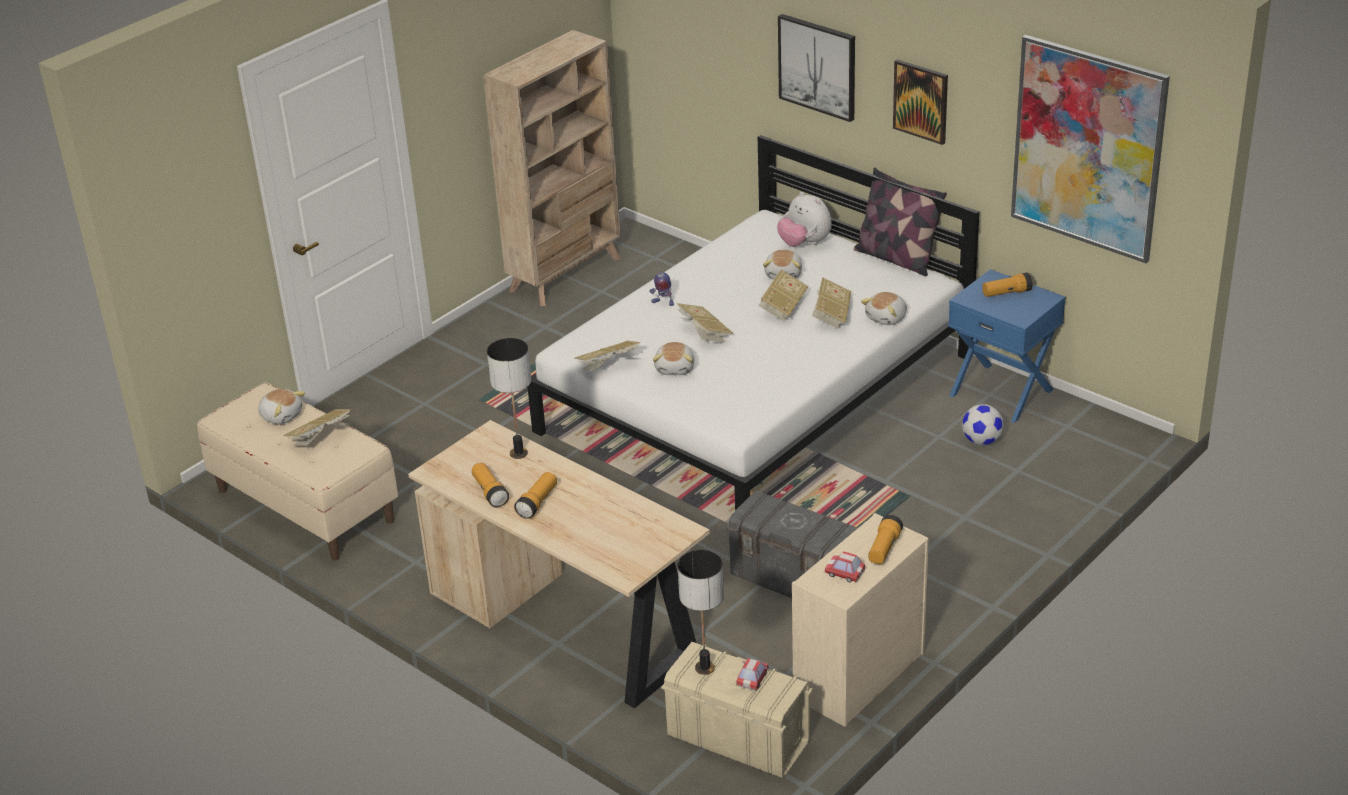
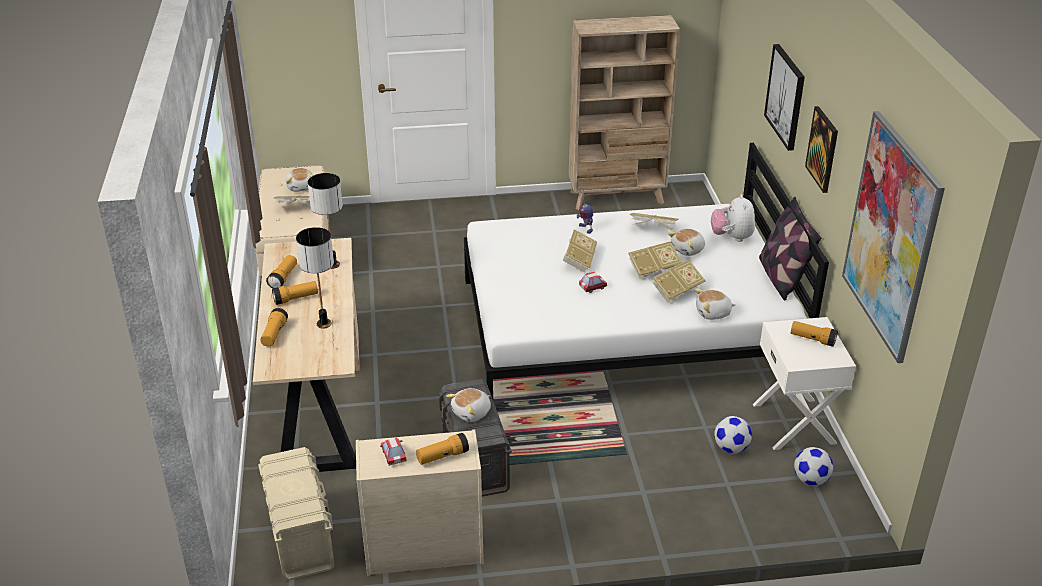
camera: 40 degrees right, 0 degrees up
book [575,341,641,371] -> book moved to [630,213,678,230]
plush toy [653,342,695,375] -> plush toy moved to [446,388,491,422]
table lamp [678,550,724,675] -> table lamp moved to [296,227,334,329]
toy car [736,658,769,691] -> toy car moved to [579,272,607,293]
blue nightstand [948,269,1065,423] -> white nightstand [753,317,856,450]
none -> flashlight [261,308,288,346]
none -> football [794,447,833,486]

